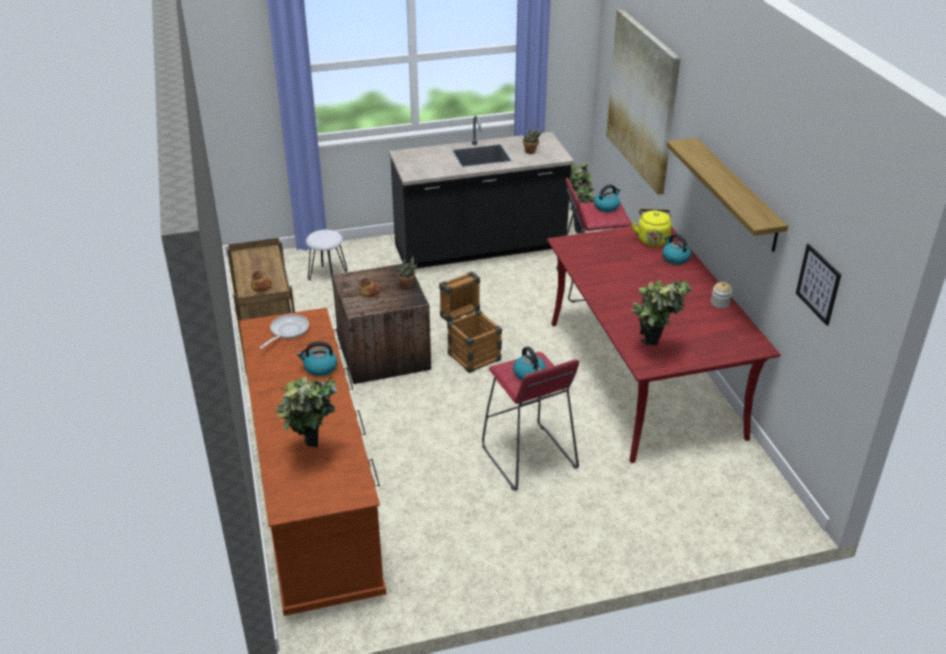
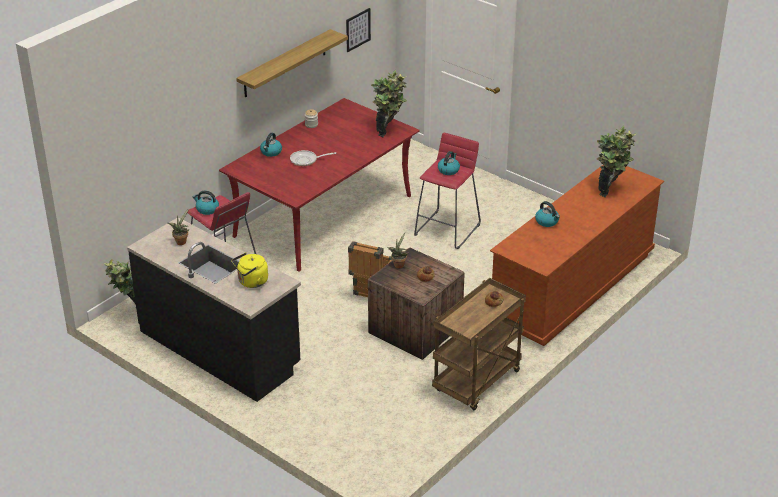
camera: 125 degrees left, 0 degrees up
frying pan [259,314,309,349] -> frying pan moved to [290,150,336,166]
white stool [306,230,347,286] -> none
picture [606,9,681,195] -> none
yellow kettle [631,209,672,247] -> yellow kettle moved to [231,252,268,288]

